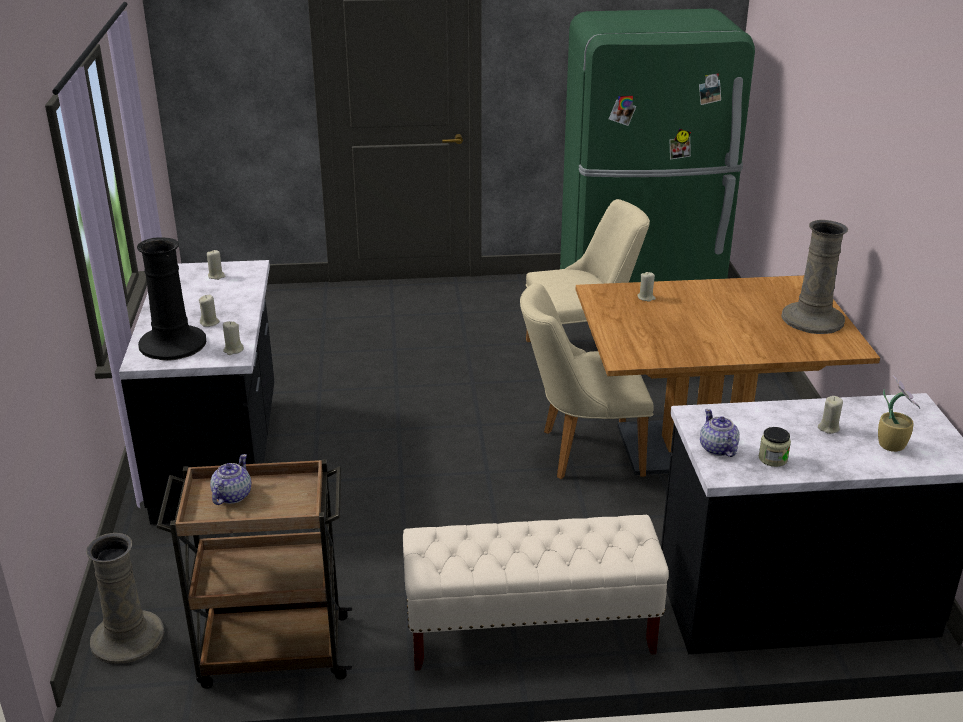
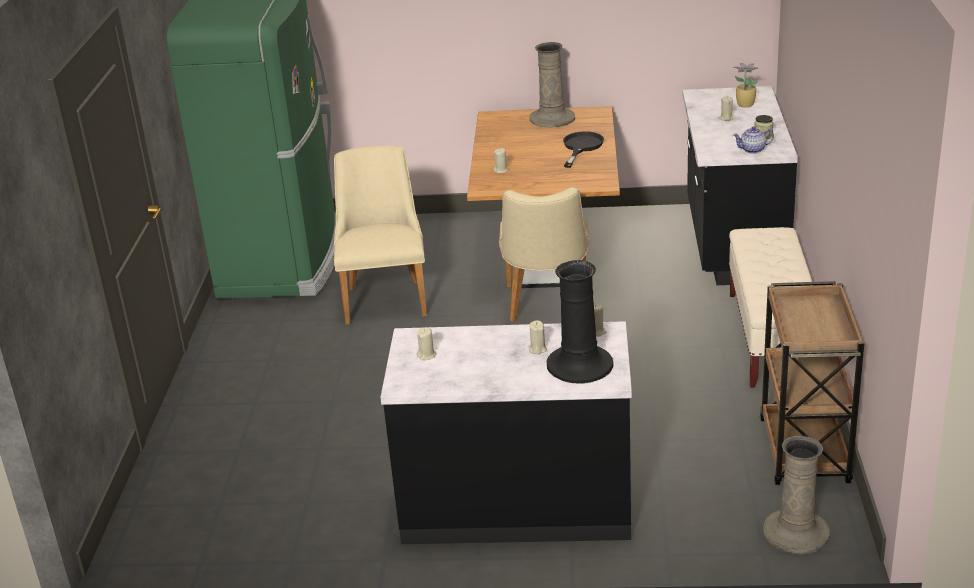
camera: 80 degrees left, 0 degrees up
teapot [210,454,251,505] -> none
none -> black frying pan [563,131,604,168]

